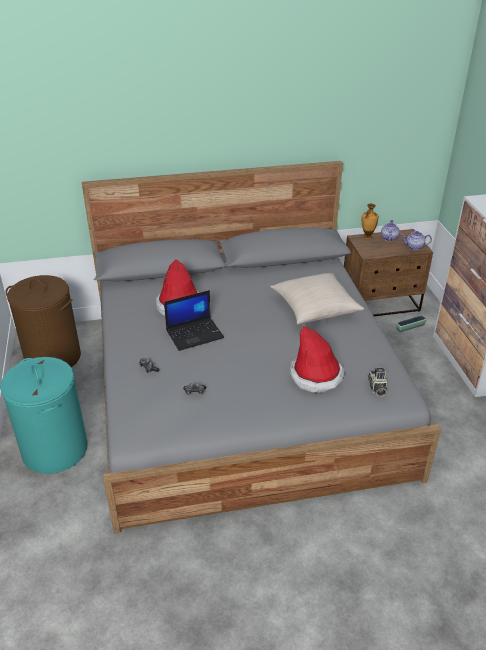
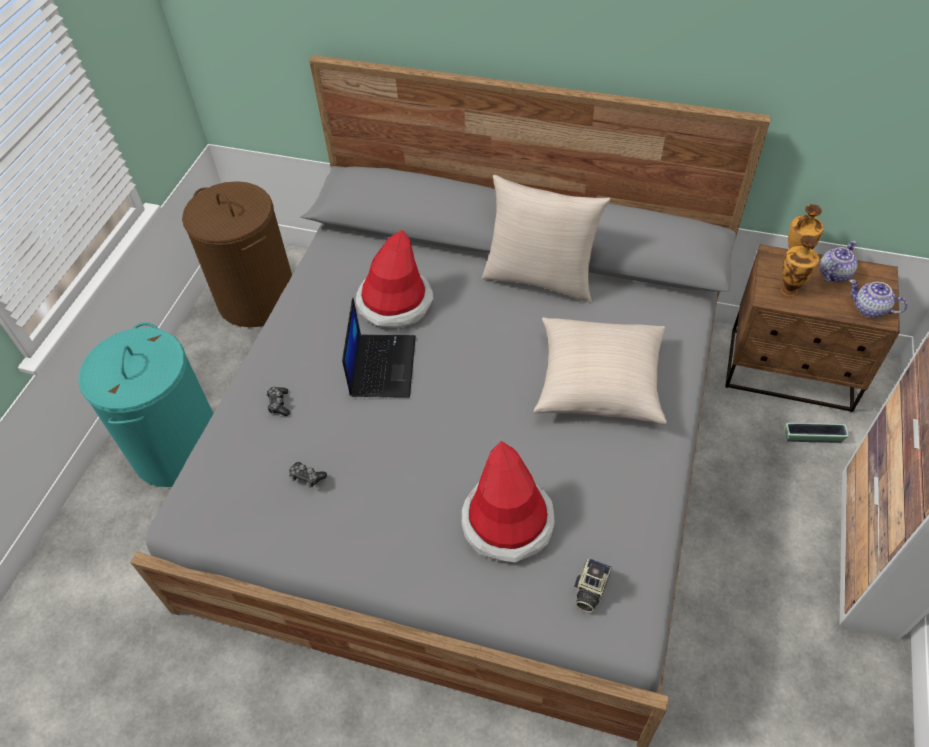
camera: 30 degrees right, 15 degrees up
laptop [164,290,224,351] -> laptop turned 90 degrees counterclockwise [342,297,416,398]
none -> beige pillow [482,175,610,304]
none -> vase [781,235,819,297]

